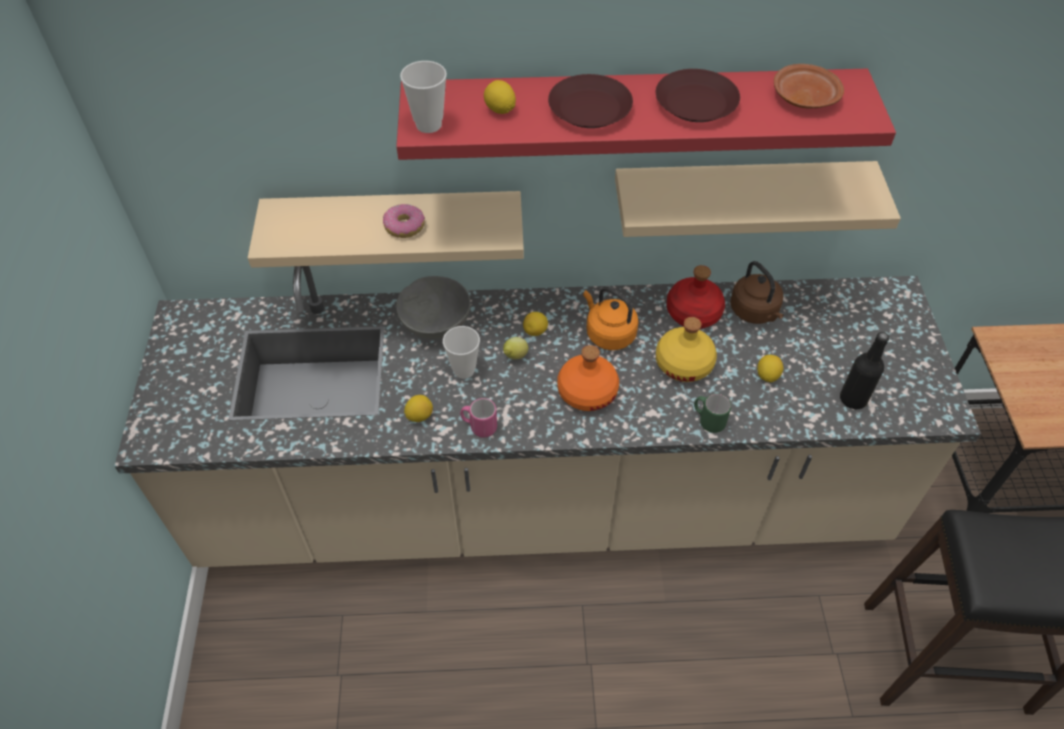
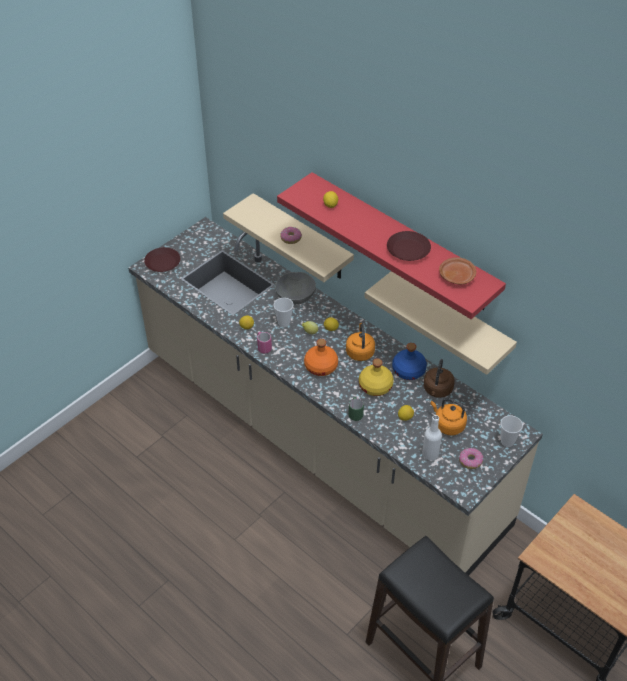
camera: 45 degrees right, 5 degrees down
cup [400,61,447,133] -> cup moved to [501,415,523,447]
brown plate [548,74,633,128] -> brown plate moved to [144,247,180,272]
red bottle [666,265,725,329] -> blue bottle [392,343,427,380]
black bottle [840,332,889,409] -> white bottle [422,415,442,460]
none -> orange kettle [431,398,467,435]
none -> donut [459,448,483,469]

